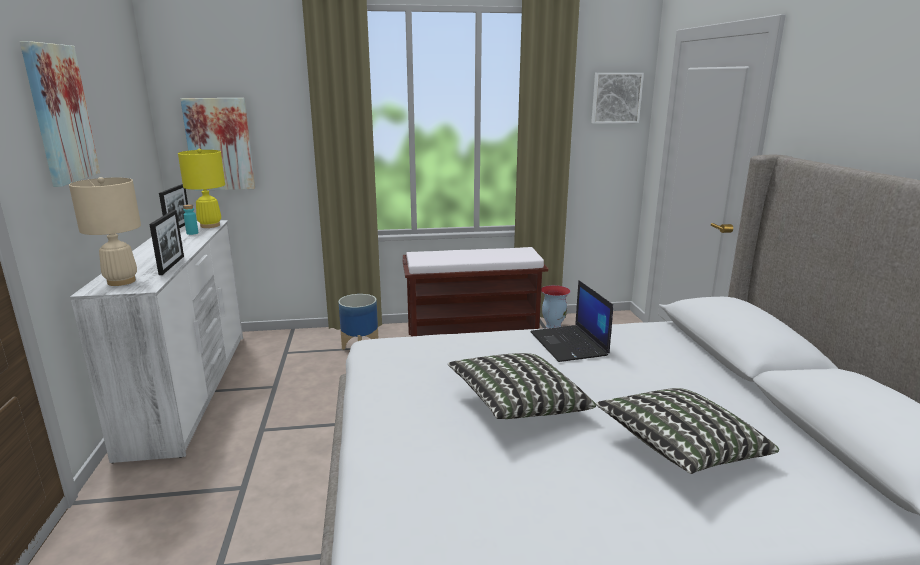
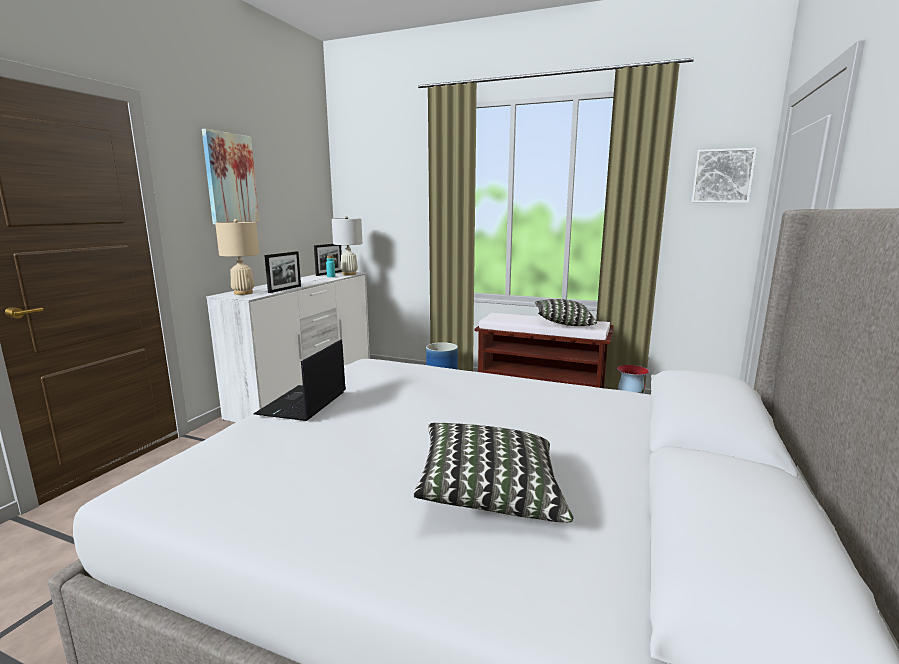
camera: 30 degrees right, 5 degrees down
yellow table lamp [178,149,225,228] -> white table lamp [332,216,363,275]
picture [180,98,255,191] -> none
pillow [448,353,596,419] -> pillow moved to [535,299,597,326]
laptop [531,280,613,362] -> laptop moved to [254,340,346,421]

